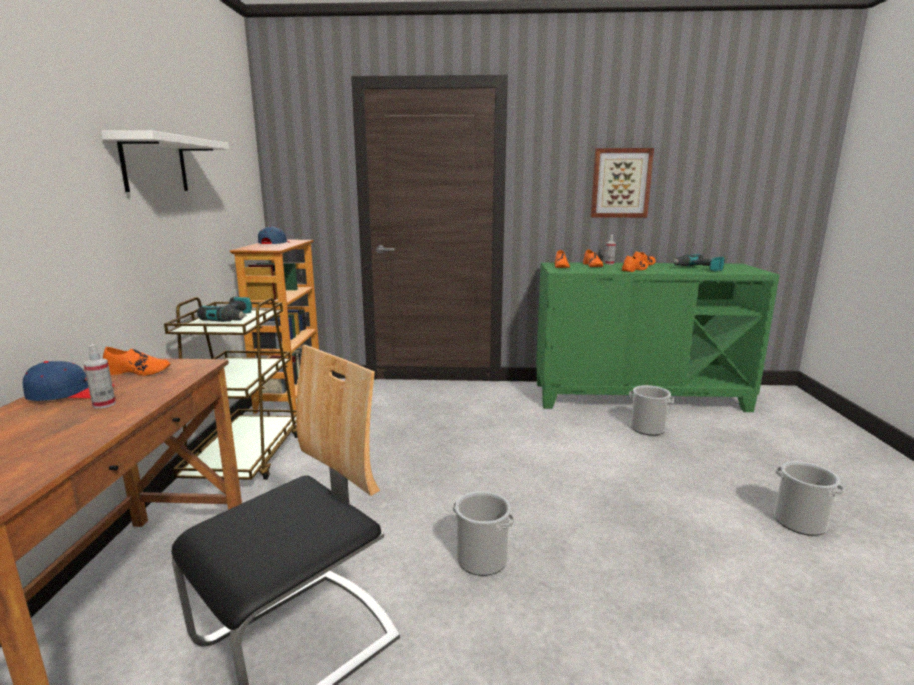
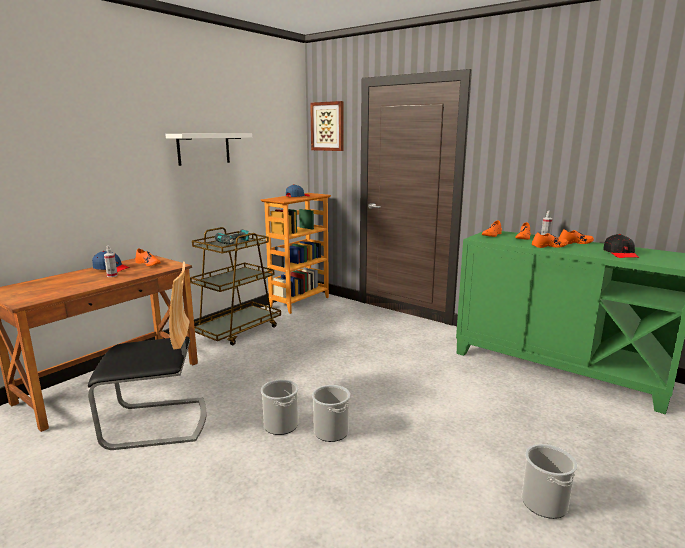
camera: 35 degrees right, 0 degrees up
picture [591,148,654,218] -> picture moved to [310,101,344,151]
bucket [629,385,674,436] -> bucket moved to [312,385,350,442]
power drill [673,254,725,271] -> black cap [603,234,639,258]

